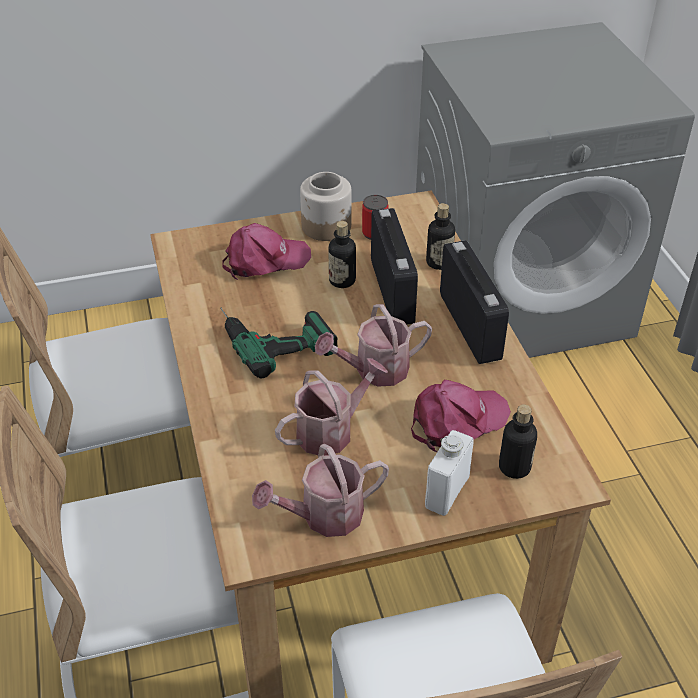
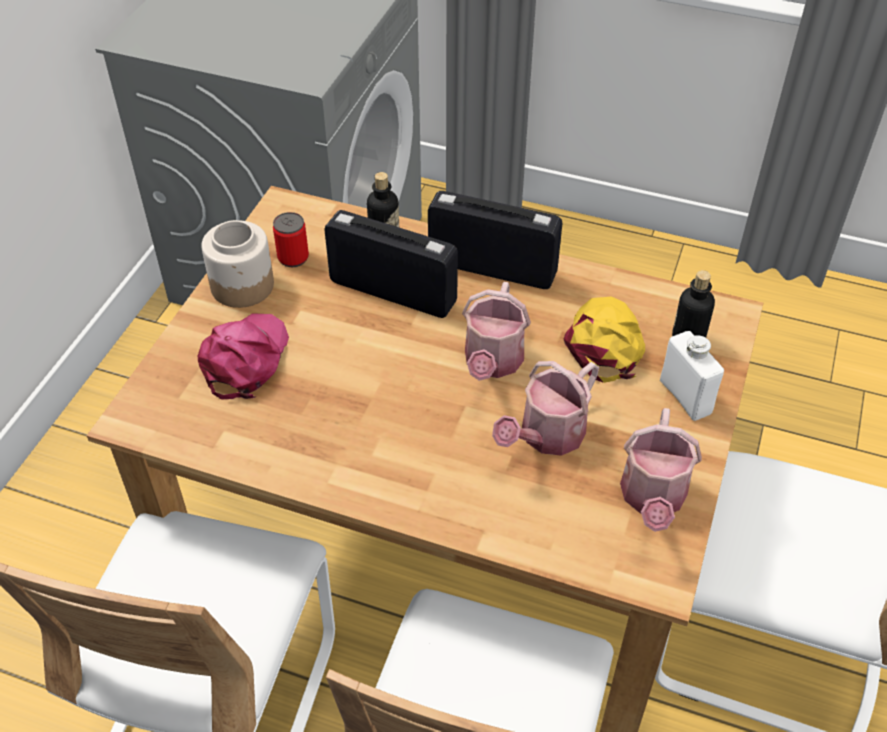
camera: 55 degrees left, 5 degrees up
power drill [220,308,337,378] -> none
watering can [275,358,388,455] -> watering can turned 135 degrees counterclockwise [492,361,599,456]
bottle [328,221,356,288] -> none
pink cap [411,380,511,452] -> yellow cap [564,297,645,383]

